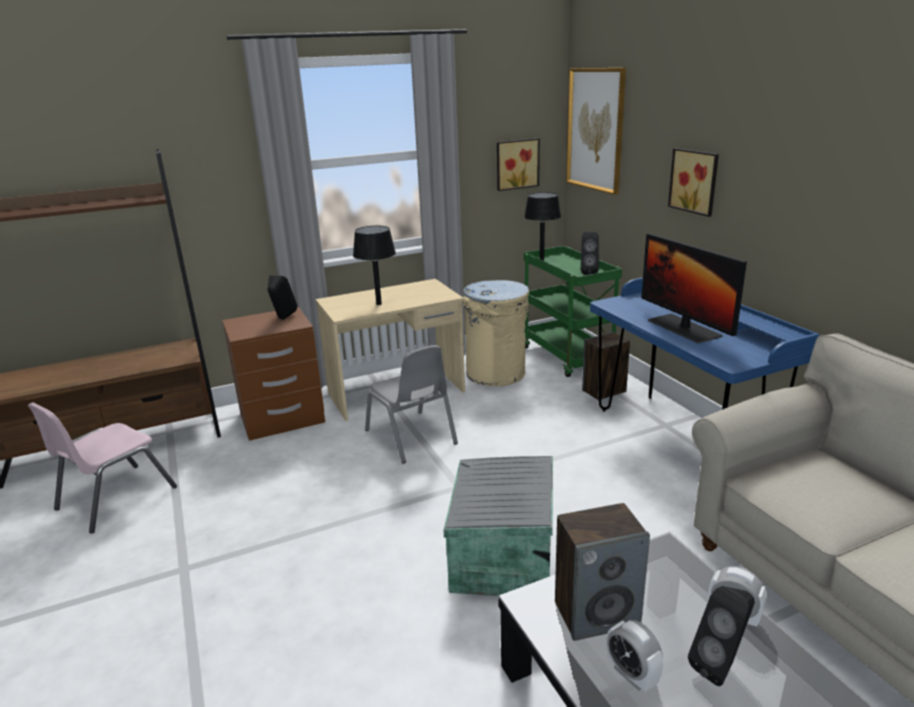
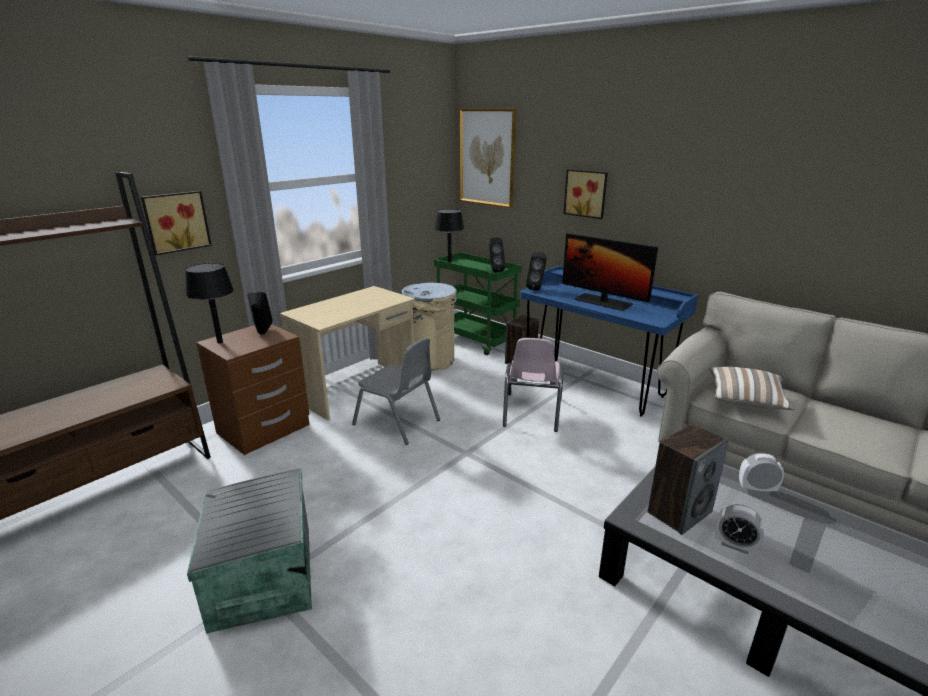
camera: 25 degrees left, 0 degrees up
pink chair [28,402,177,534] -> pink chair moved to [503,338,564,432]
black table lamp [353,226,396,305] -> black table lamp moved to [185,263,234,343]
grey storage box [443,456,553,596] -> grey storage box moved to [187,468,312,634]
picture [497,138,540,191] -> picture moved to [141,191,212,255]
black speaker [688,586,755,686] -> black speaker moved to [526,252,546,291]
none -> pillow [709,367,794,410]

